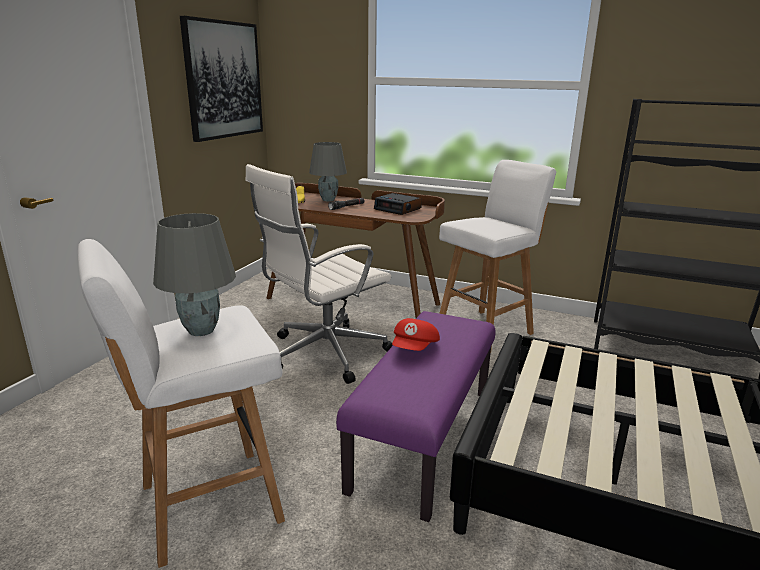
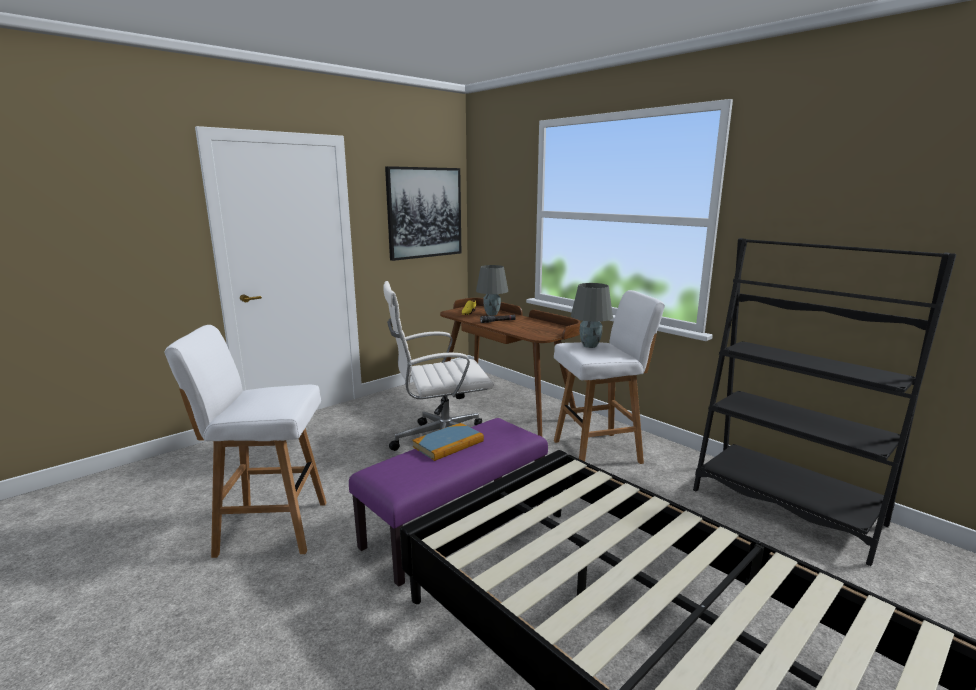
camera: 25 degrees right, 5 degrees down
grey table lamp [153,213,236,336] -> grey table lamp moved to [571,283,613,348]
alarm clock [374,193,422,215] -> none
red cap [392,318,440,351] -> book [412,423,484,461]

